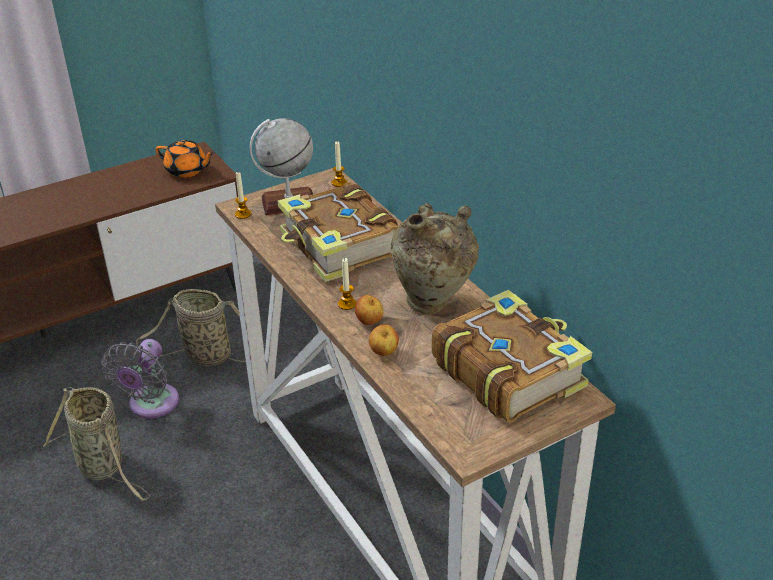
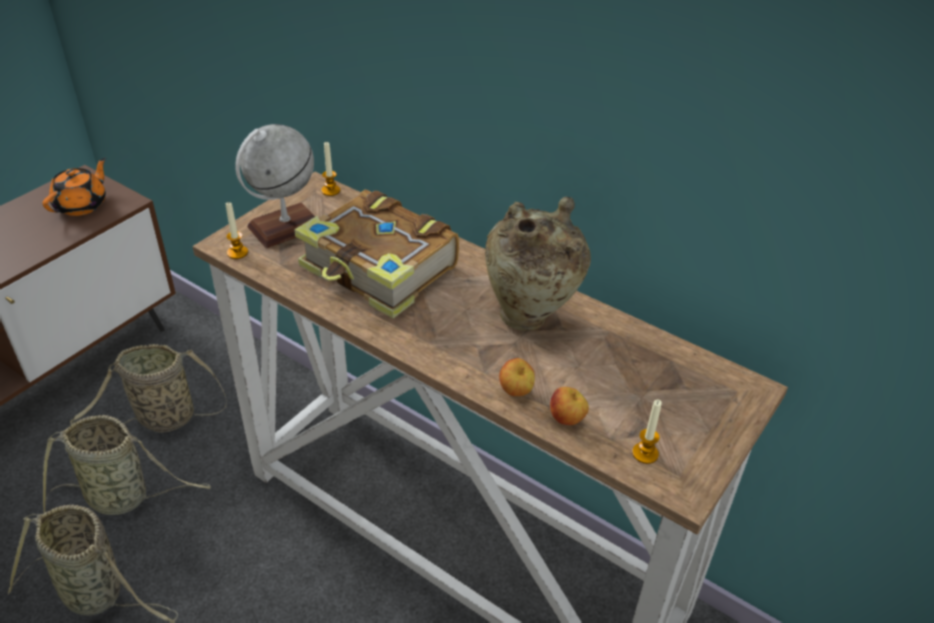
camera: 25 degrees left, 5 degrees up
grey fan [101,339,179,419] -> basket [43,415,211,515]
orange teapot [155,140,215,178] -> orange teapot turned 60 degrees counterclockwise [42,157,106,216]
candle [338,258,357,310] -> candle moved to [632,400,662,464]
apple [355,295,384,325] -> apple moved to [550,387,589,425]
book [432,290,592,423] -> none

